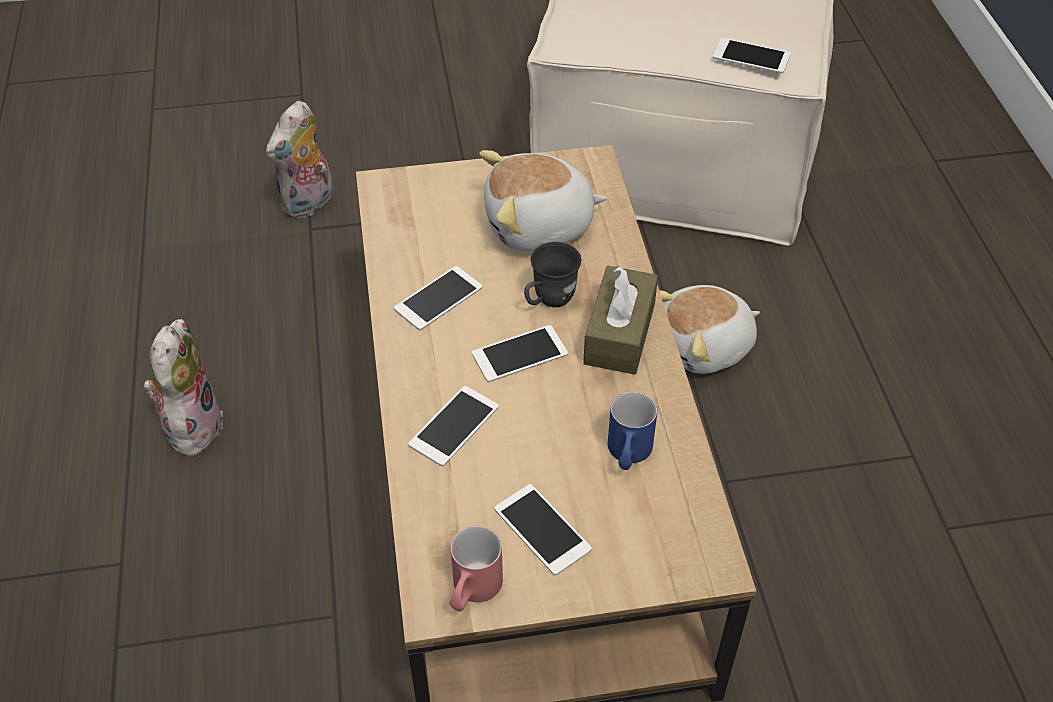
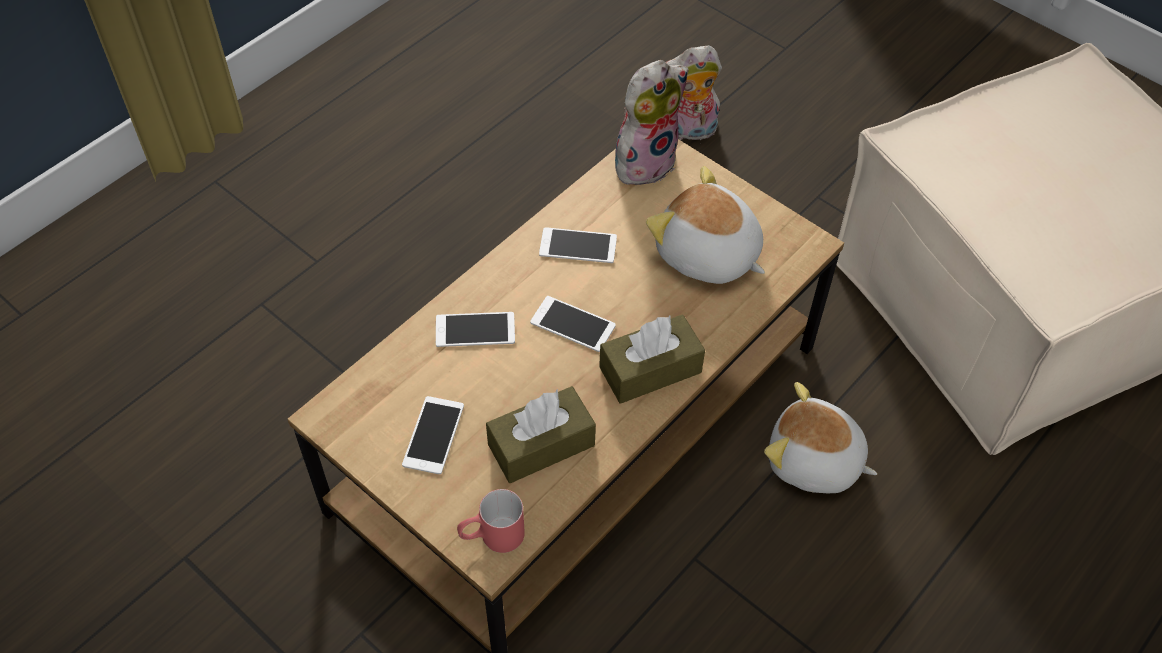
camera: 50 degrees right, 5 degrees up
plush toy [144,319,223,456] -> plush toy moved to [615,60,689,185]
red mug [449,526,503,612] -> red mug moved to [457,489,525,553]
grey mug [524,242,581,307] -> none
blue mug [608,391,657,470] -> brown tissue box [486,386,596,483]
phone [713,38,791,73] -> none

